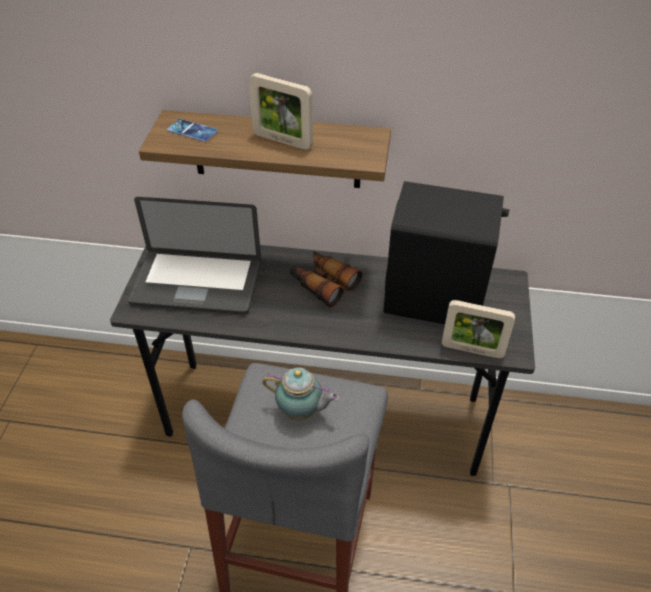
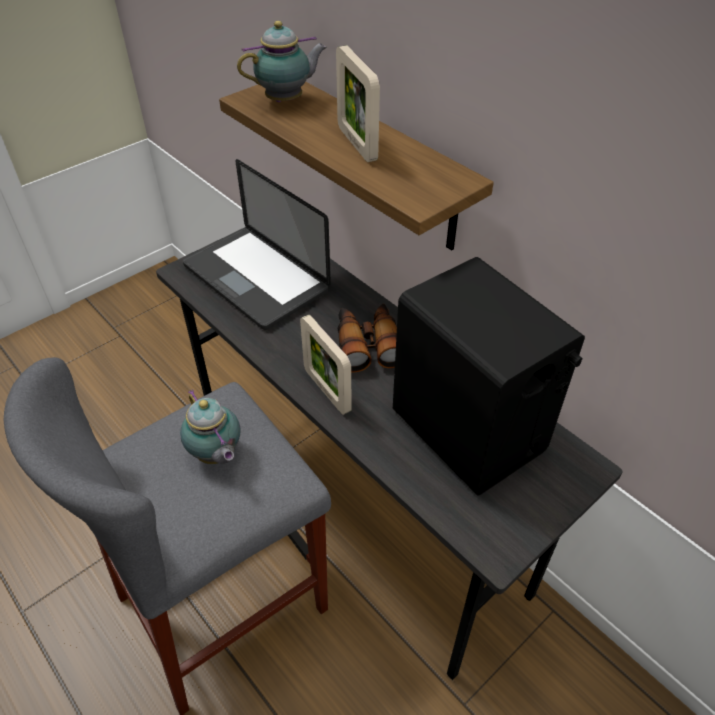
camera: 40 degrees right, 0 degrees up
phone [167,119,218,142] -> teapot [237,21,327,102]
picture frame [442,300,515,358] -> picture frame moved to [300,315,352,415]

